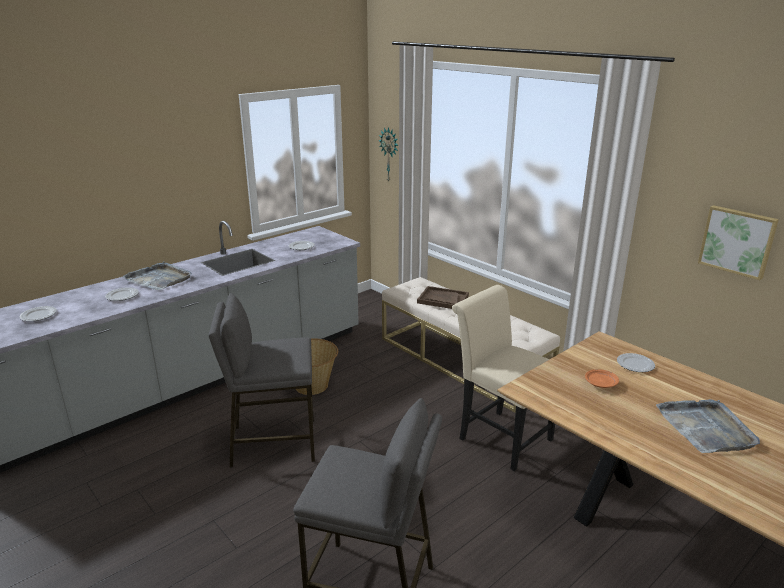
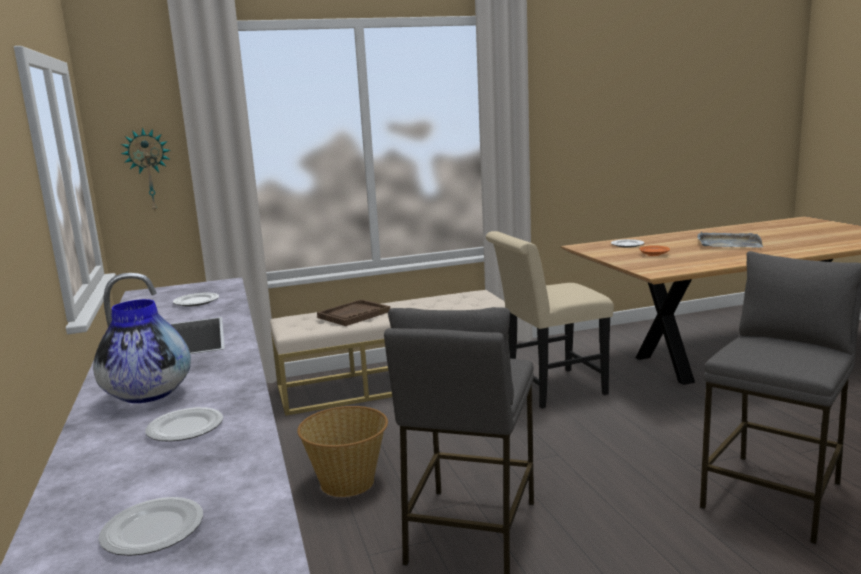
camera: 65 degrees left, 10 degrees down
grey tray [122,262,192,290] -> vase [93,299,191,403]
picture [698,205,779,280] -> none

